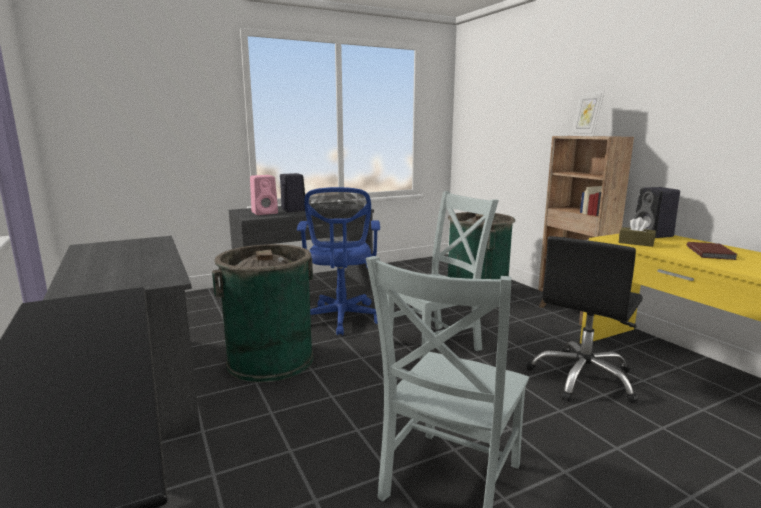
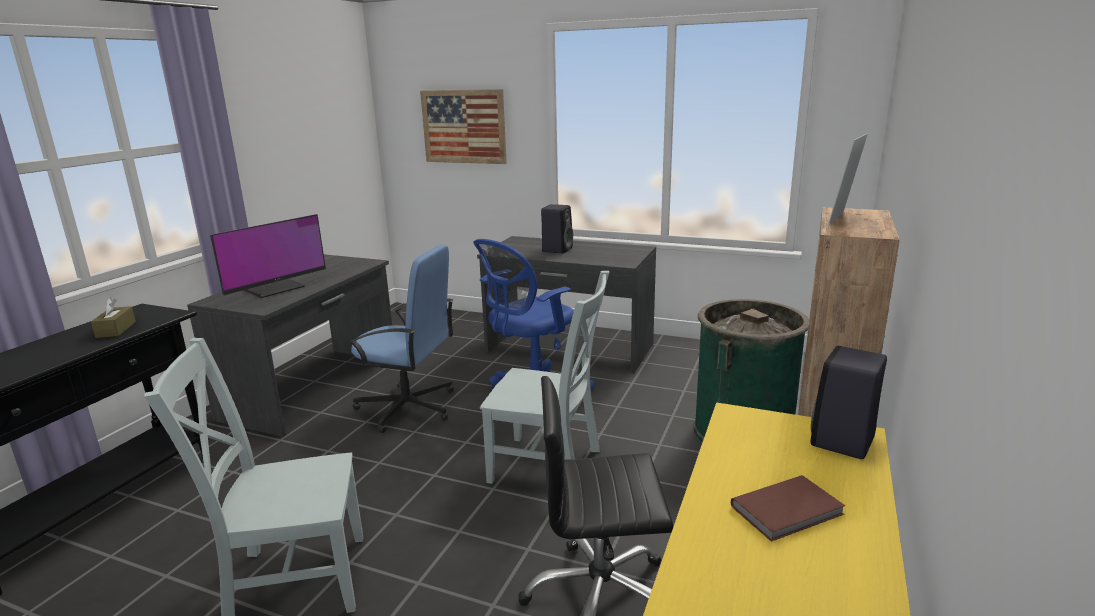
camera: 50 degrees right, 5 degrees up
green trash can [212,244,314,382] -> blue office chair [349,245,454,433]
pink speaker [250,175,278,215] -> none
brown tissue box [618,217,656,247] -> brown tissue box moved to [91,297,136,338]
none -> monitor [210,214,326,298]
none -> picture [420,89,507,164]

